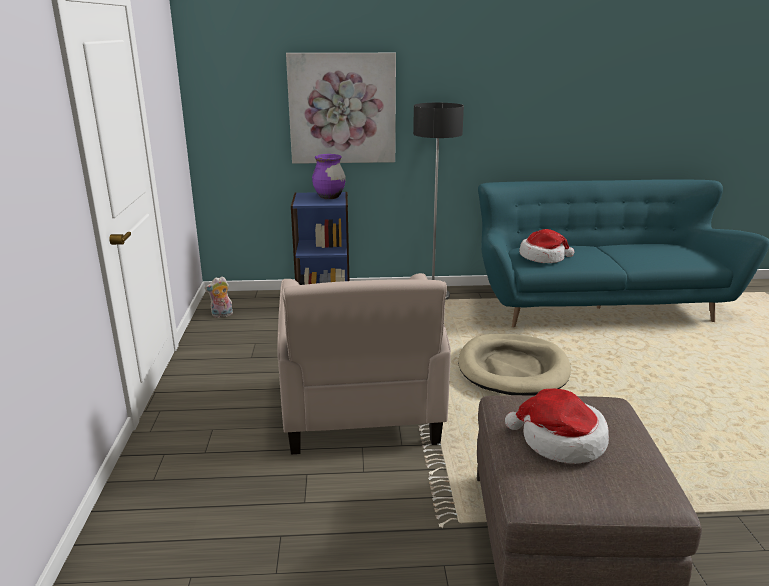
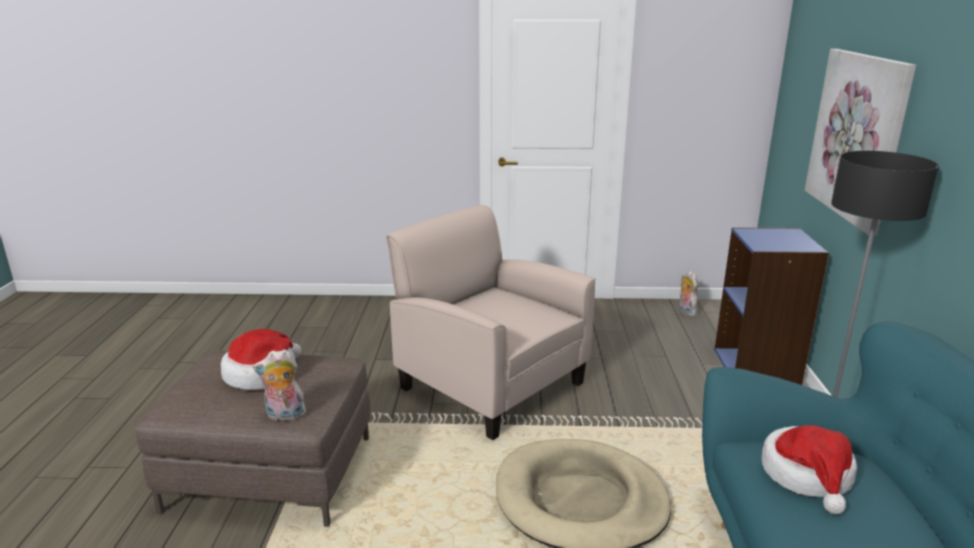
camera: 95 degrees right, 0 degrees up
beige armchair [277,273,451,454] -> beige armchair turned 45 degrees clockwise [386,205,596,440]
purple vase [312,154,346,199] -> none
none -> plush toy [253,349,306,423]

